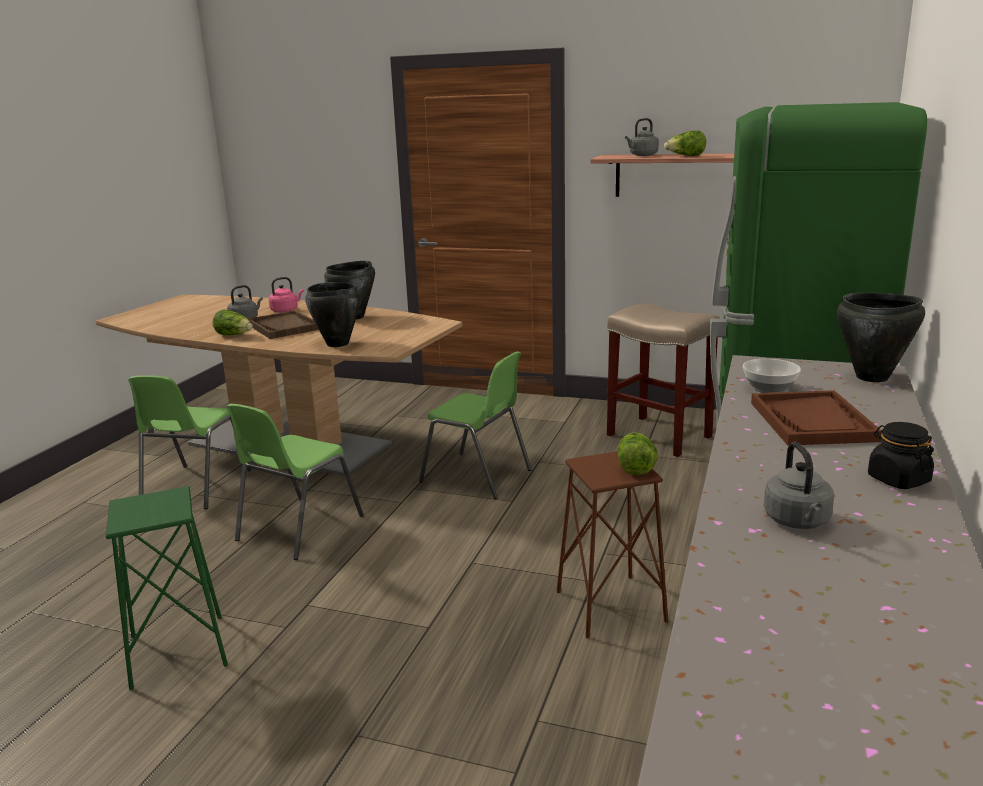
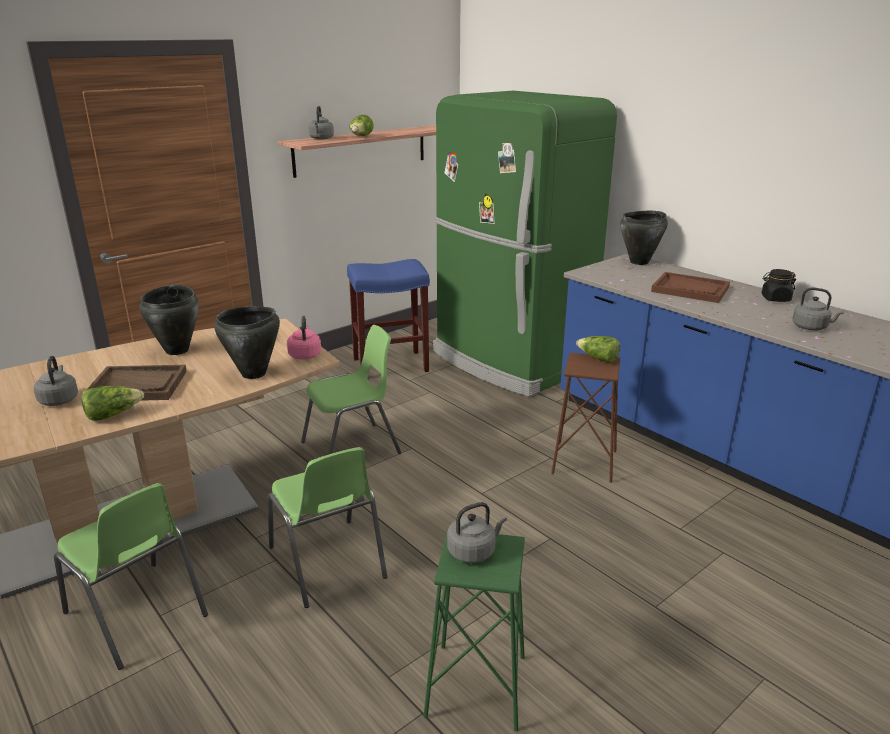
camera: 60 degrees left, 5 degrees up
pink kettle [269,277,304,313] -> pink kettle moved to [287,316,321,360]
beige stool [607,303,720,457] -> blue stool [347,259,430,372]
bowl [743,359,801,393] -> none
none -> grey kettle [447,502,507,563]

